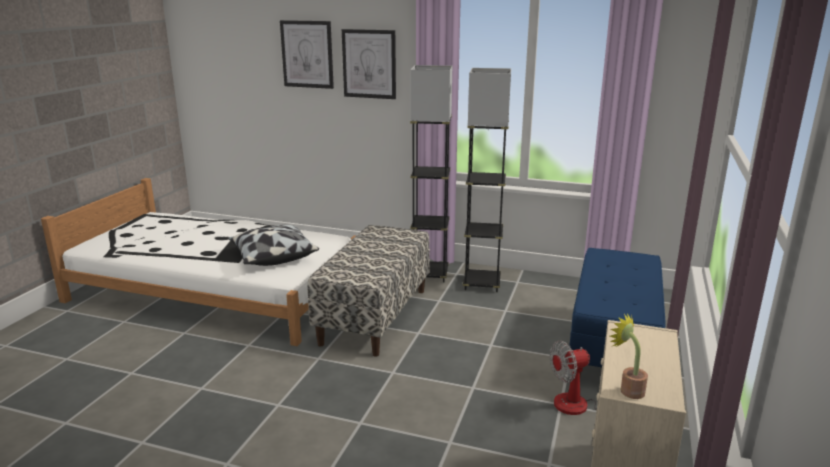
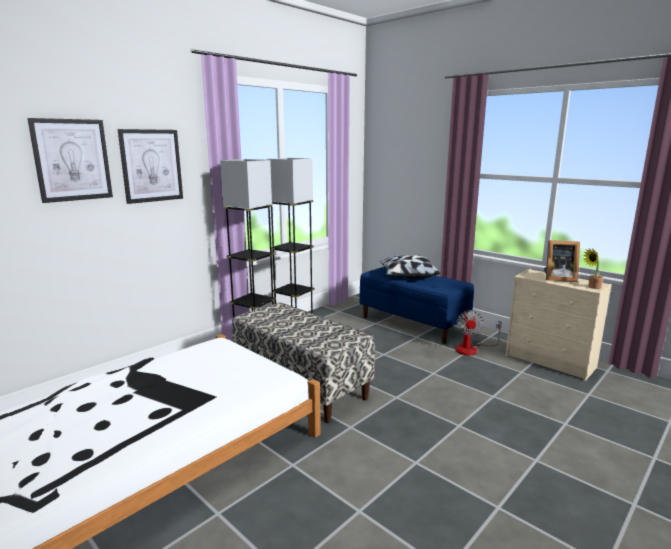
camera: 65 degrees left, 5 degrees down
pillow [228,225,319,266] -> pillow moved to [380,255,440,279]
none -> picture frame [544,240,580,282]

